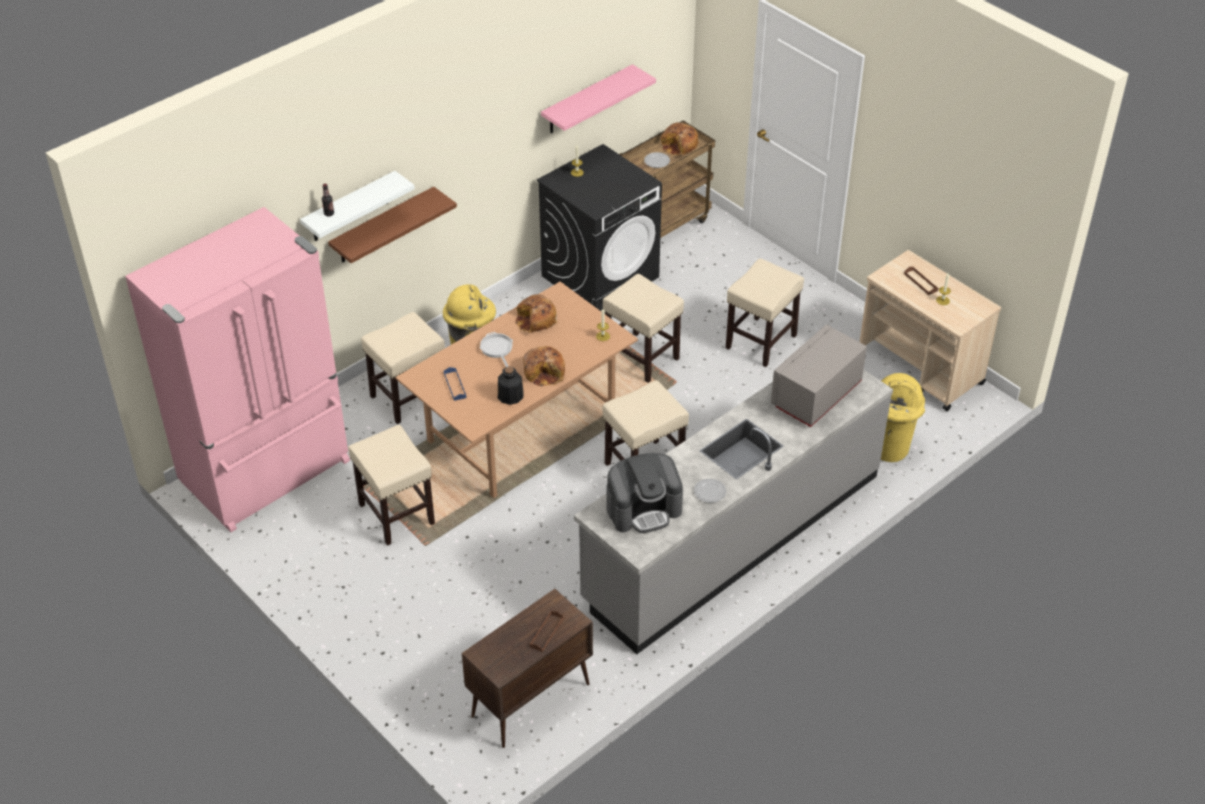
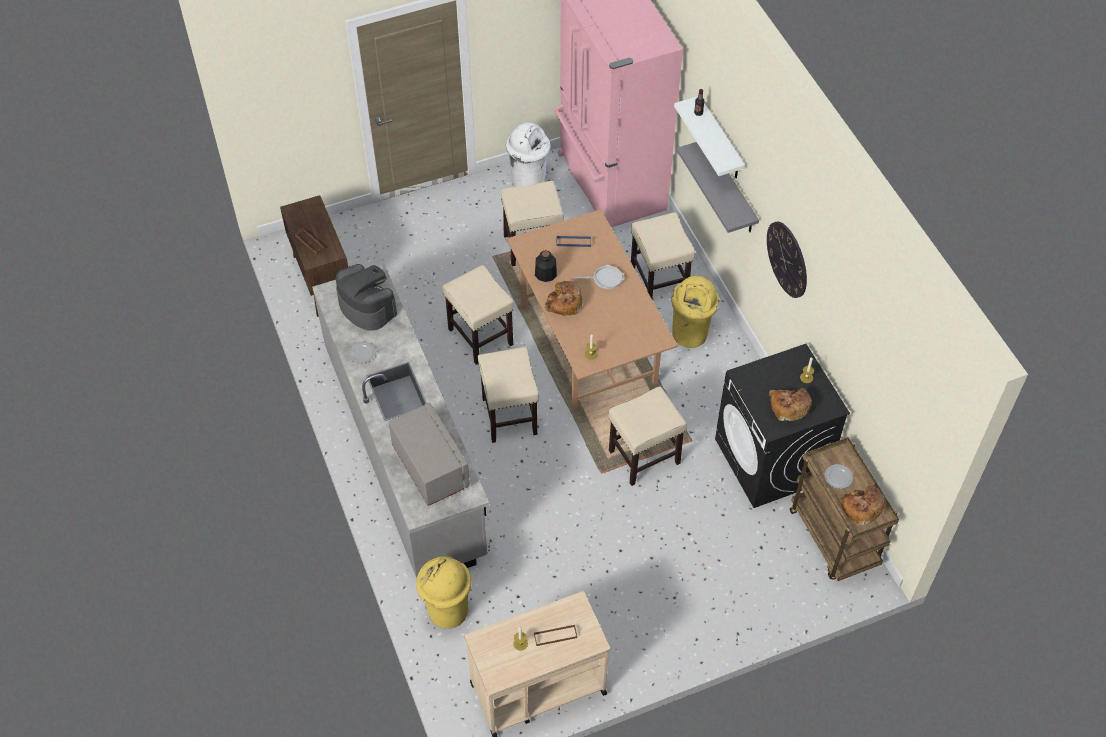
camera: 110 degrees right, 10 degrees up
brown shelf [328,187,457,263] -> grey shelf [677,142,759,233]
bread [515,294,557,333] -> bread moved to [769,388,812,421]
pink shelf [541,64,656,133] -> none
coffee machine [606,453,683,533] -> coffee machine turned 135 degrees clockwise [336,264,397,331]
beige stool [726,258,804,367] -> beige stool moved to [442,265,513,365]
none -> white trash can [506,123,550,187]
none -> wall clock [767,222,807,298]

